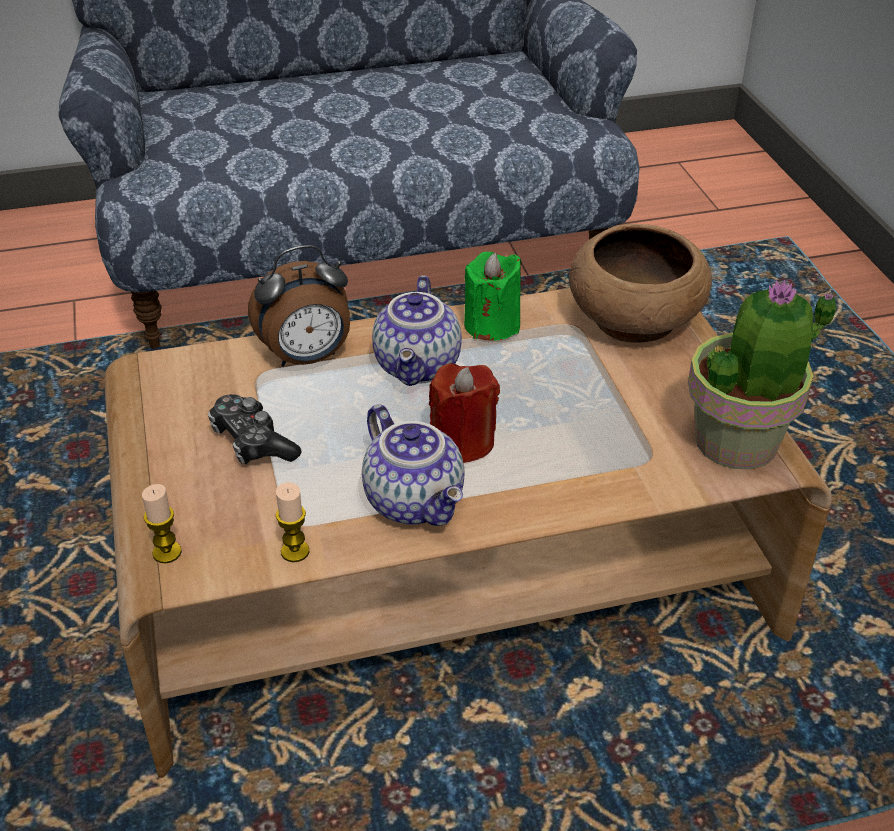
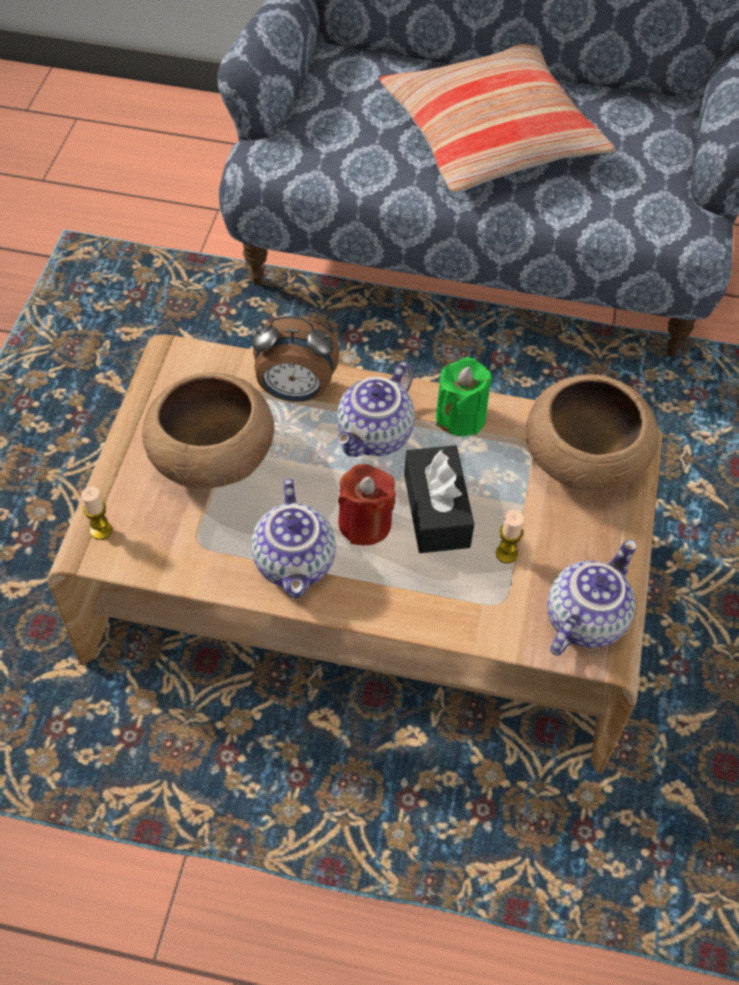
camera: 25 degrees right, 15 degrees up
game controller [208,394,302,464] -> brown bowl [142,372,275,489]
candle [276,482,309,562] -> candle moved to [496,510,524,563]
potted plant [688,280,837,469] -> teapot [547,540,637,656]
none -> pillow [379,44,616,192]
none -> black tissue box [404,445,474,553]

